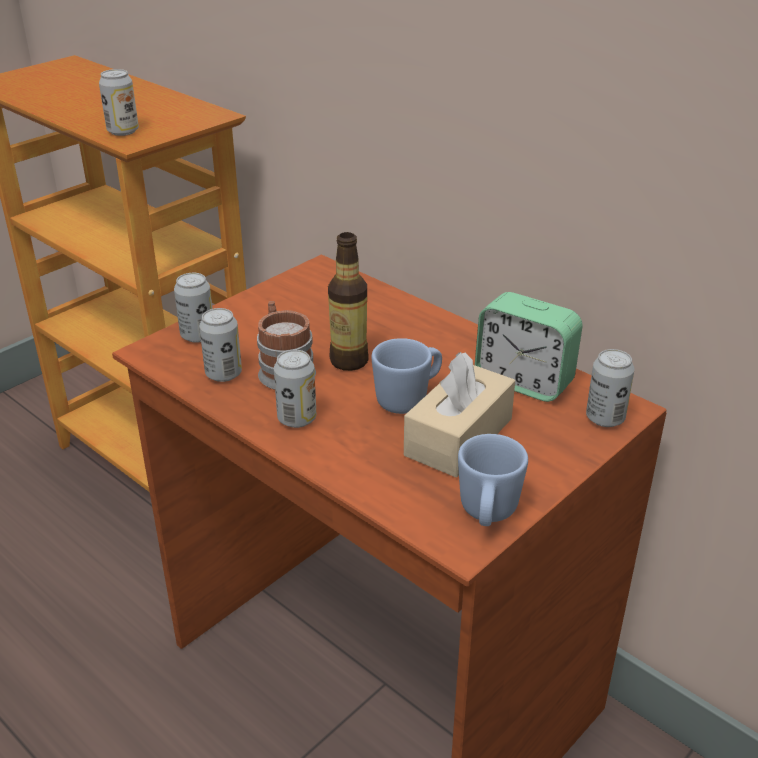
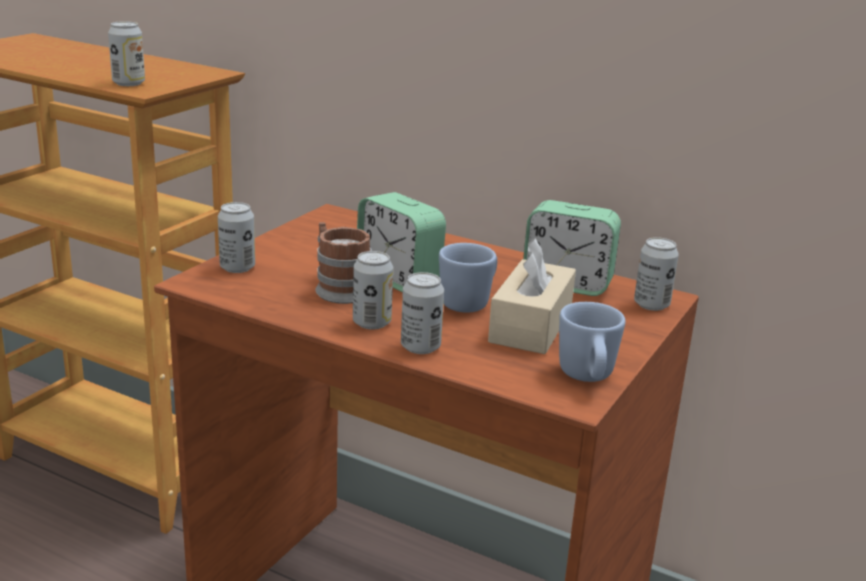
camera: 15 degrees left, 10 degrees down
can [199,308,242,382] -> can moved to [401,272,444,354]
bottle [328,232,369,371] -> alarm clock [357,192,446,292]

